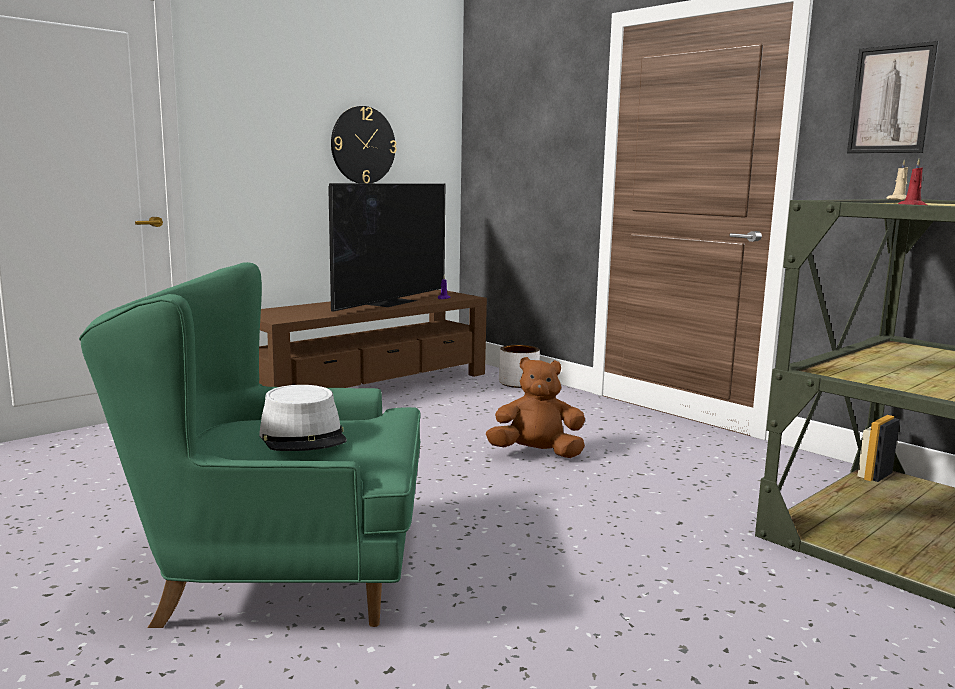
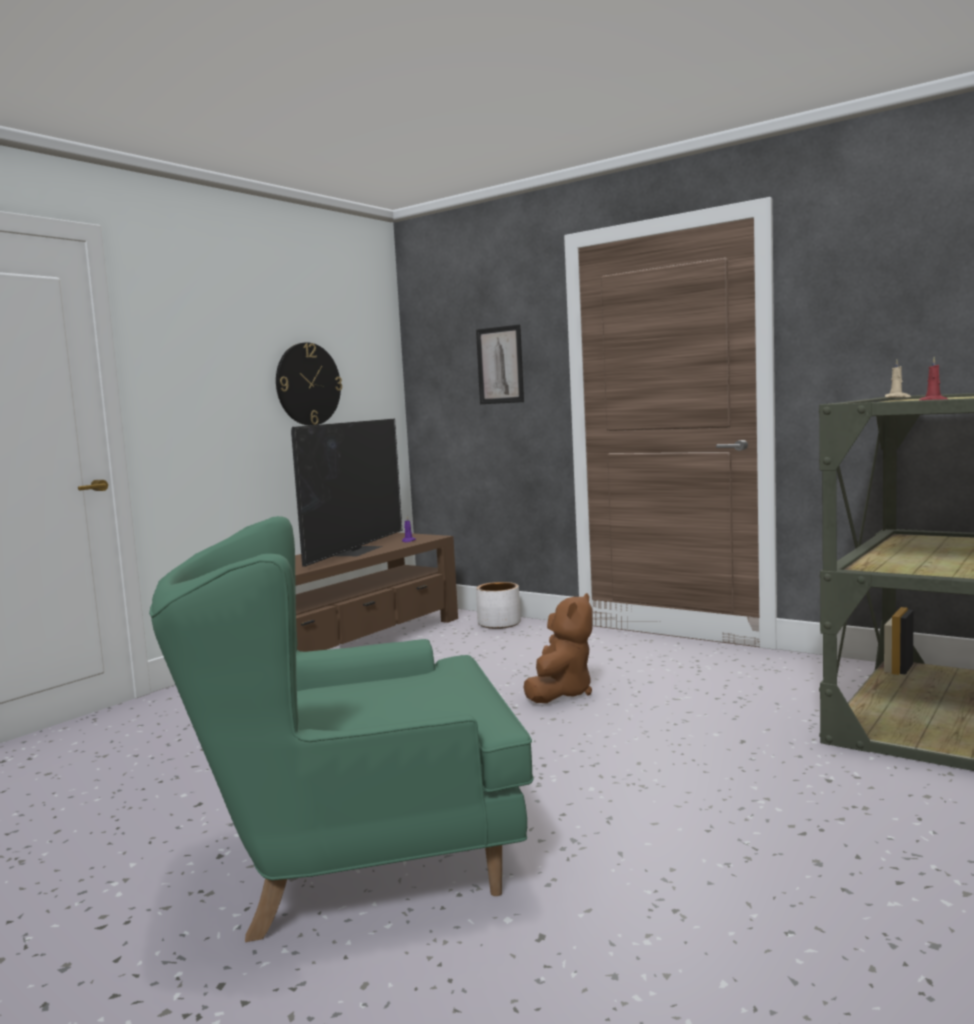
camera: 10 degrees left, 5 degrees down
grey hat [259,385,347,451] -> none
brown plush toy [486,357,585,458] -> brown plush toy turned 120 degrees clockwise [524,593,592,703]
picture [847,41,939,153] -> picture moved to [476,325,524,404]

